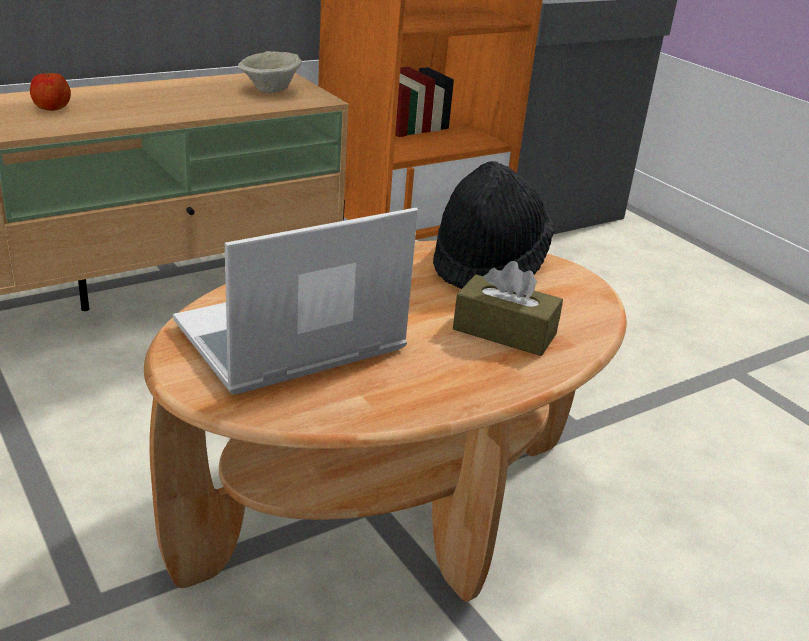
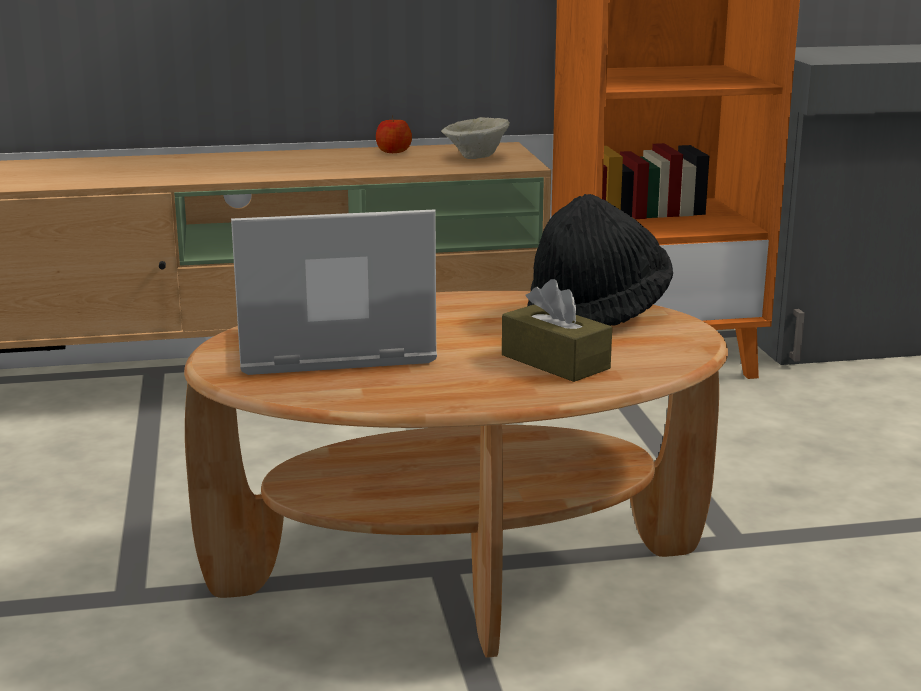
camera: 25 degrees right, 10 degrees down
apple [30,70,71,111] -> apple moved to [376,116,412,153]

